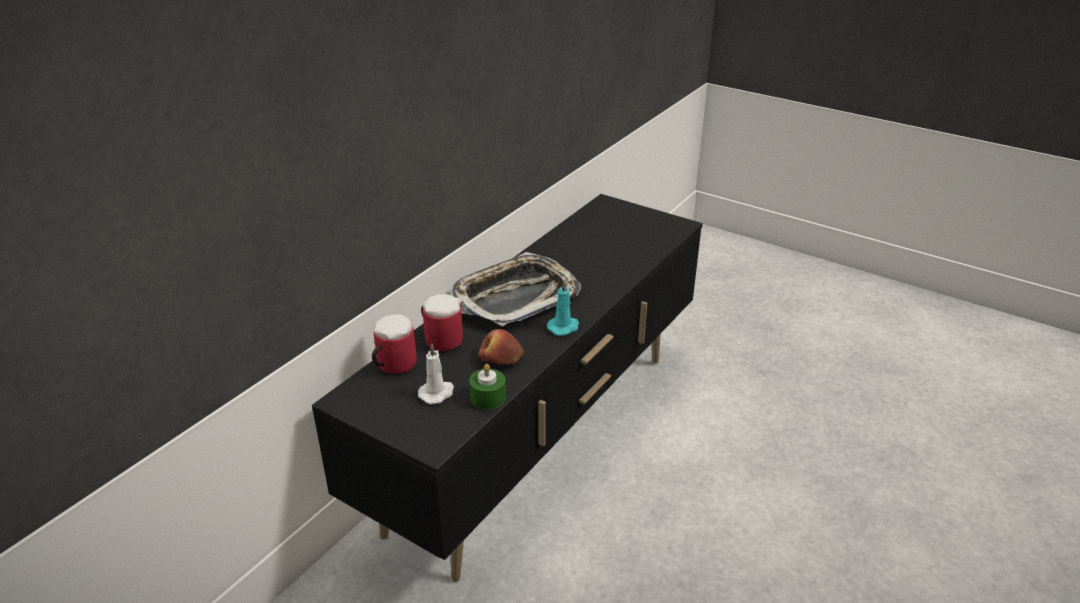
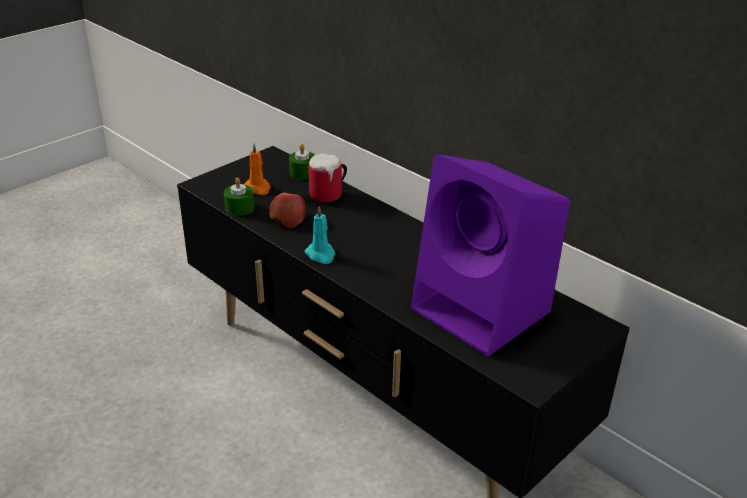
camera: 100 degrees right, 0 degrees up
mug [372,314,417,374] -> green candle [289,144,315,180]
white candle [418,343,454,404] -> orange candle [244,143,271,195]
tray [450,252,581,327] -> none
none -> purple speaker [411,154,570,356]

